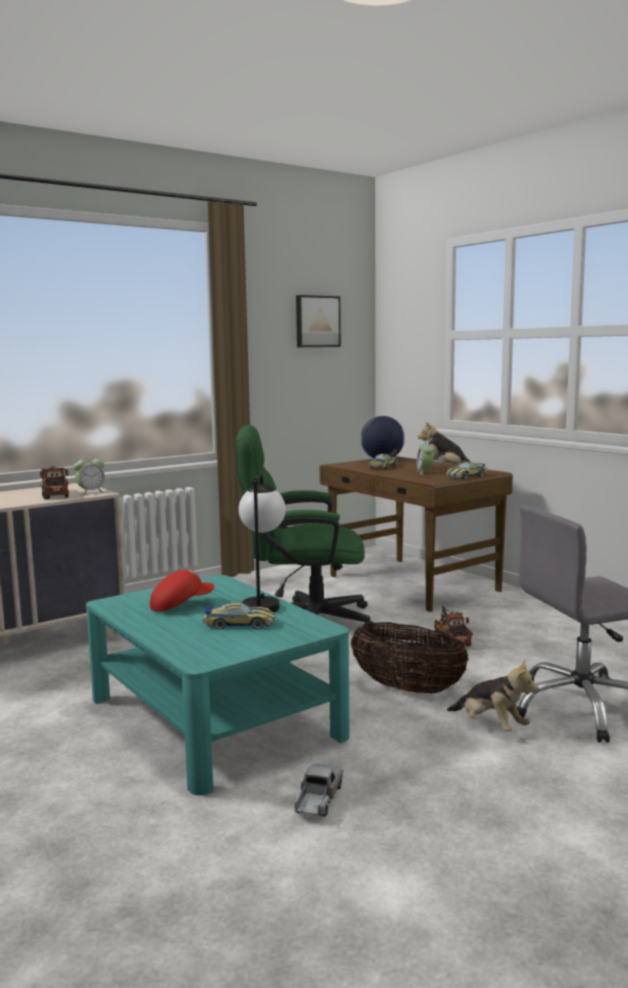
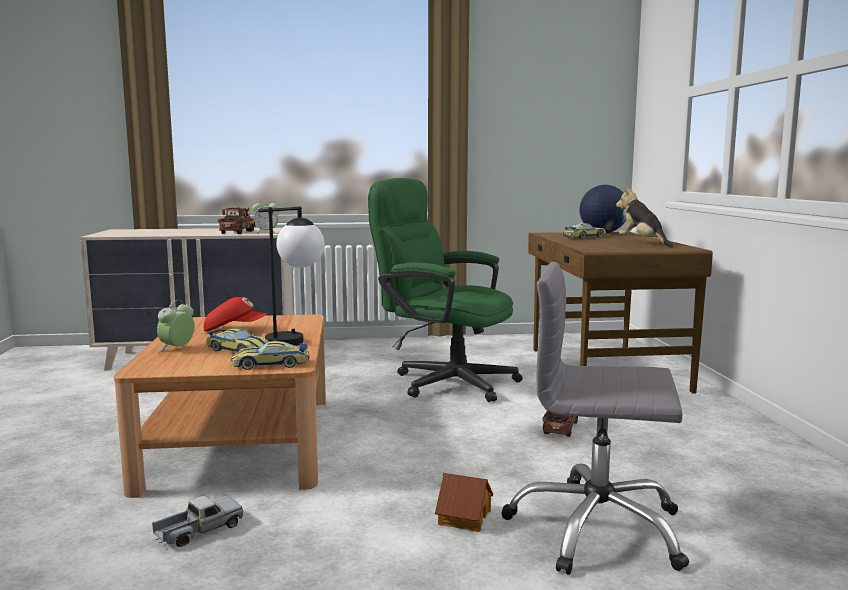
camera: 30 degrees right, 0 degrees up
turquoise coffee table [86,575,350,796] -> brown coffee table [114,315,326,498]
picture [296,295,341,347] -> none
basket [350,622,469,694] -> none
alarm clock [416,440,434,475] -> alarm clock moved to [157,300,195,352]
toy car [446,462,487,479] -> toy car moved to [231,341,309,370]
plush toy [447,659,539,732] -> toy house [435,473,493,532]

